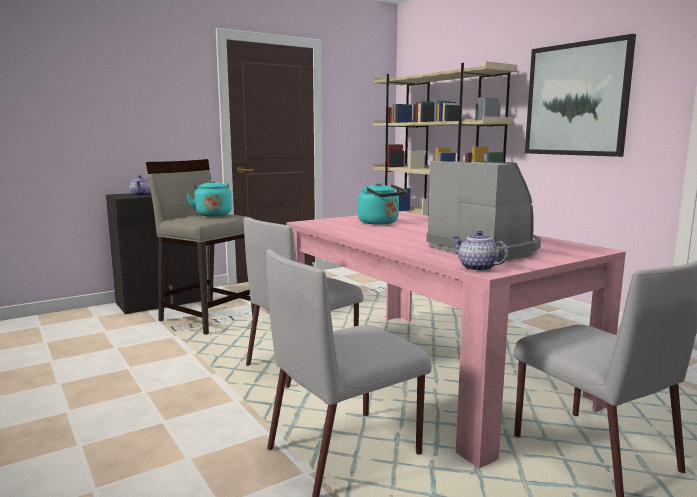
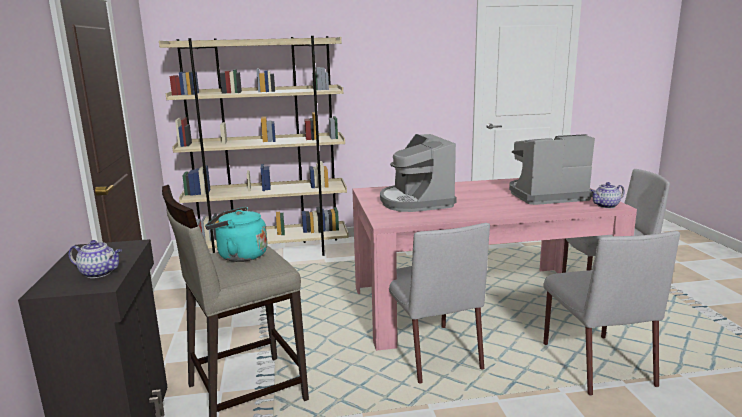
camera: 65 degrees left, 5 degrees up
turquoise kettle [358,182,407,225] -> coffee machine [380,134,457,212]
picture [525,34,636,157] -> none

